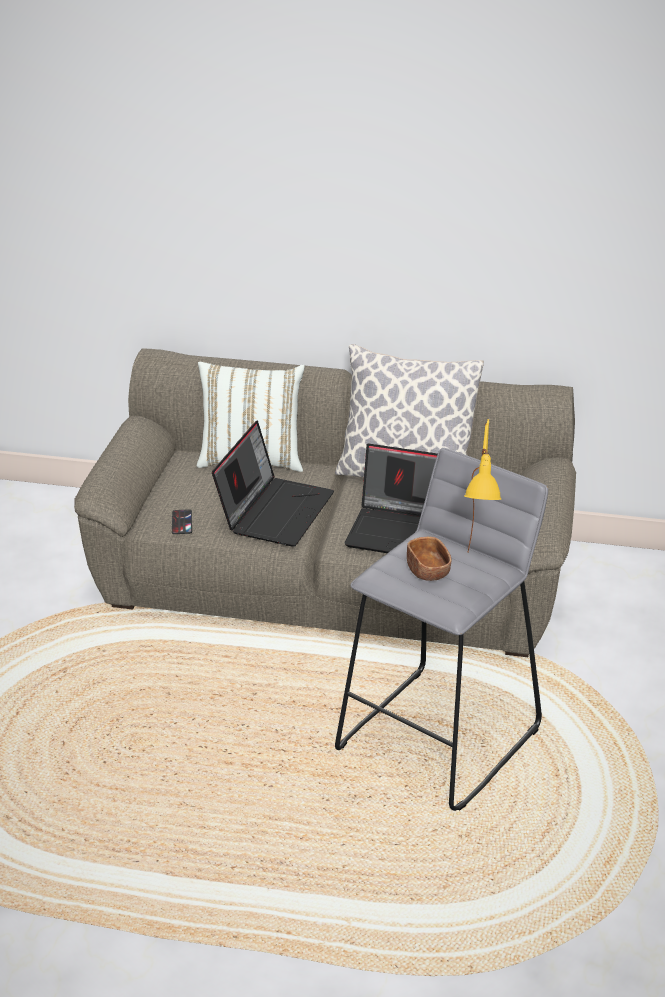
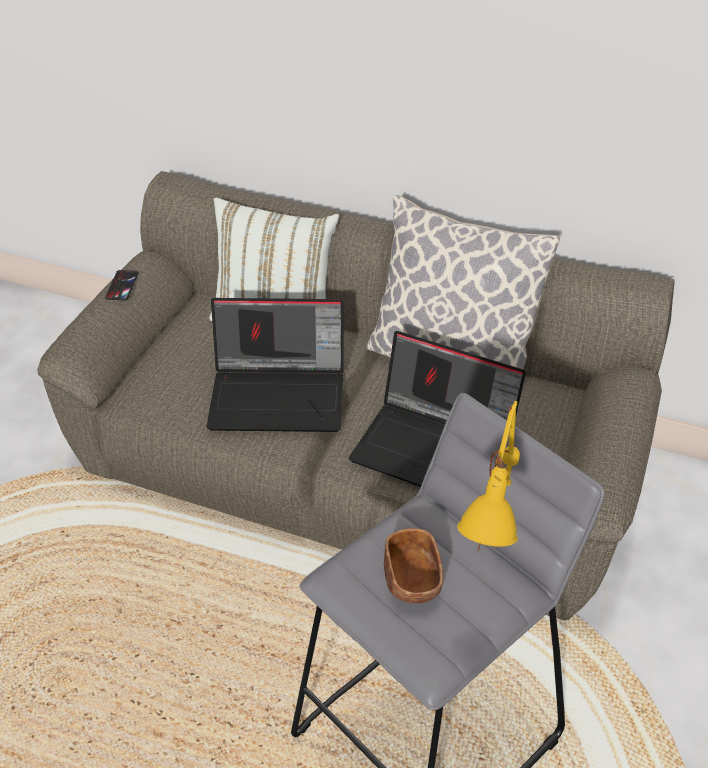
camera: 10 degrees right, 10 degrees up
phone [172,509,192,534] -> phone moved to [105,270,138,301]
laptop [212,421,334,547] -> laptop turned 60 degrees clockwise [207,298,343,432]

